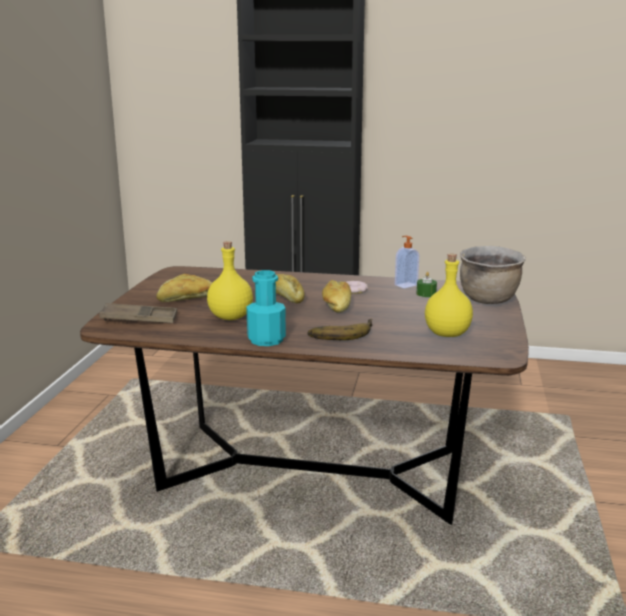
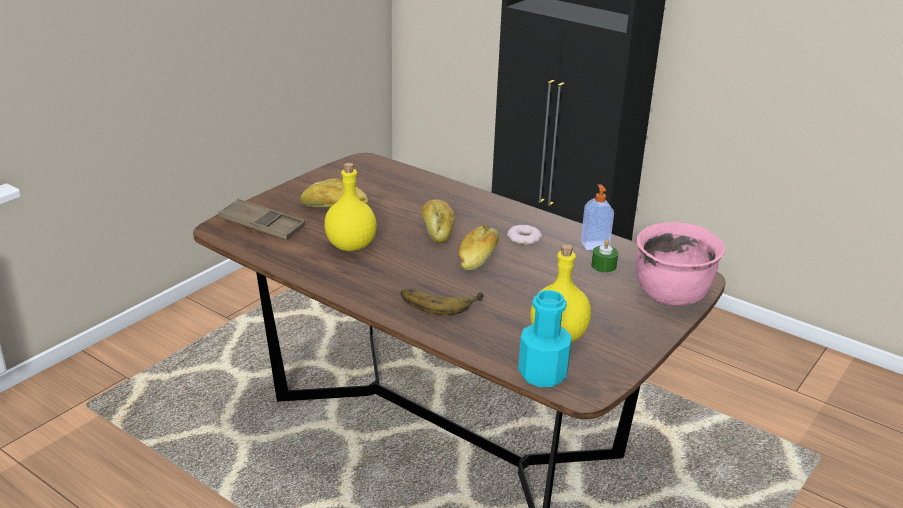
camera: 25 degrees right, 10 degrees up
turquoise bottle [246,270,286,346] -> turquoise bottle moved to [518,290,572,387]
brown cooking pot [460,246,526,304] -> pink cooking pot [635,222,725,306]

